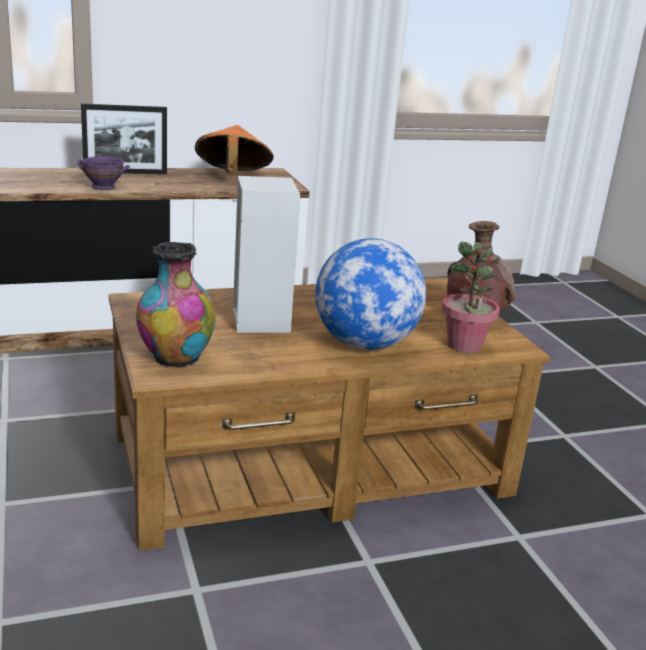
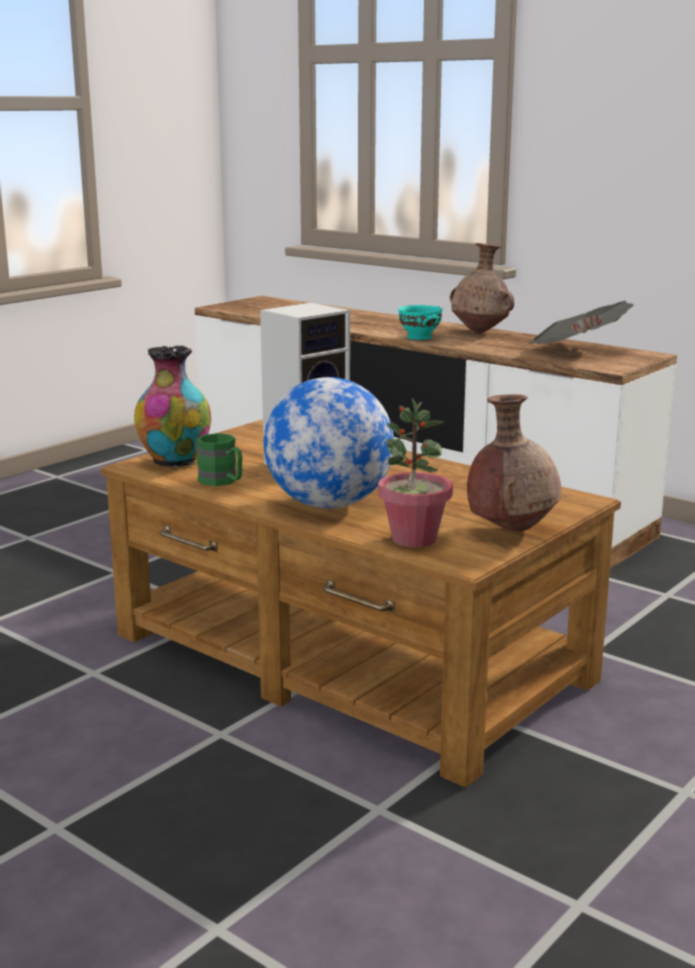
camera: 60 degrees right, 5 degrees down
purple bowl [77,156,130,190] -> turquoise bowl [398,305,443,340]
picture frame [81,104,167,174] -> brown vase [450,243,514,333]
orange hat [195,125,274,173] -> newspaper [529,301,634,344]
none -> green mug [196,433,242,486]

